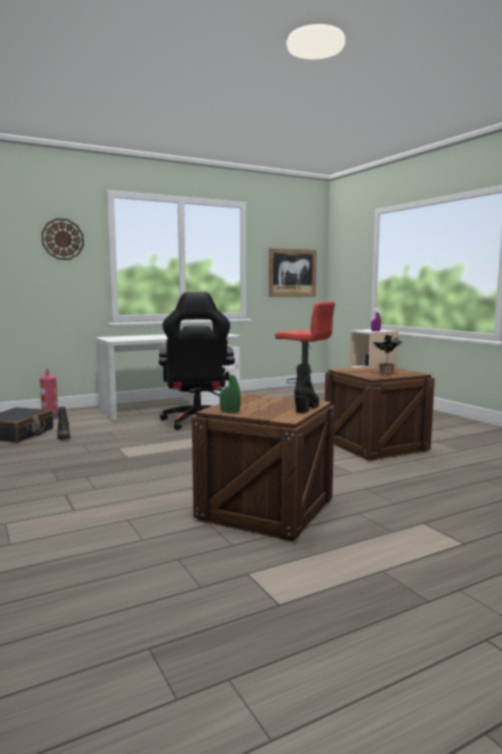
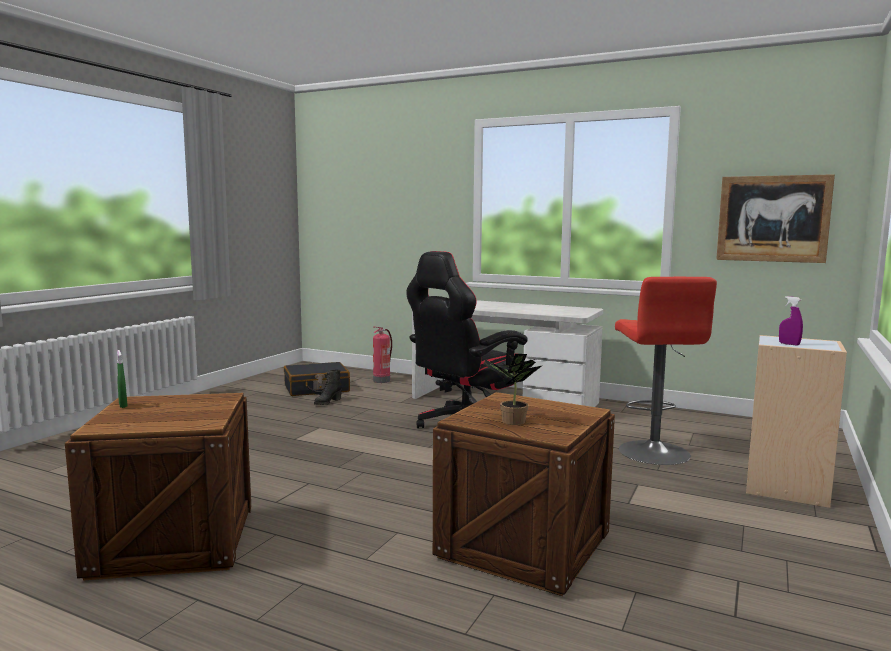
camera: 55 degrees right, 0 degrees up
wall clock [41,218,84,260] -> none
black boot [294,363,320,413] -> none

